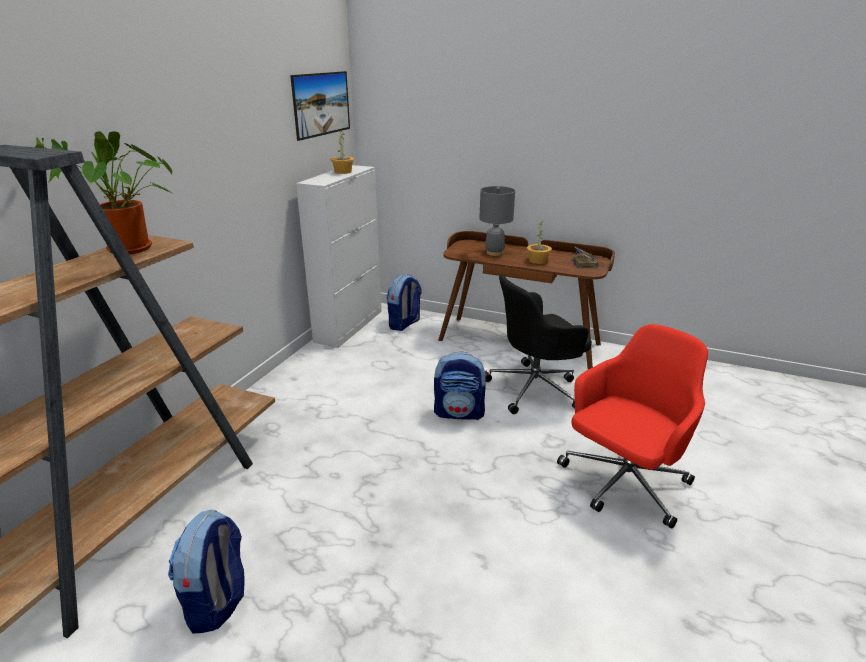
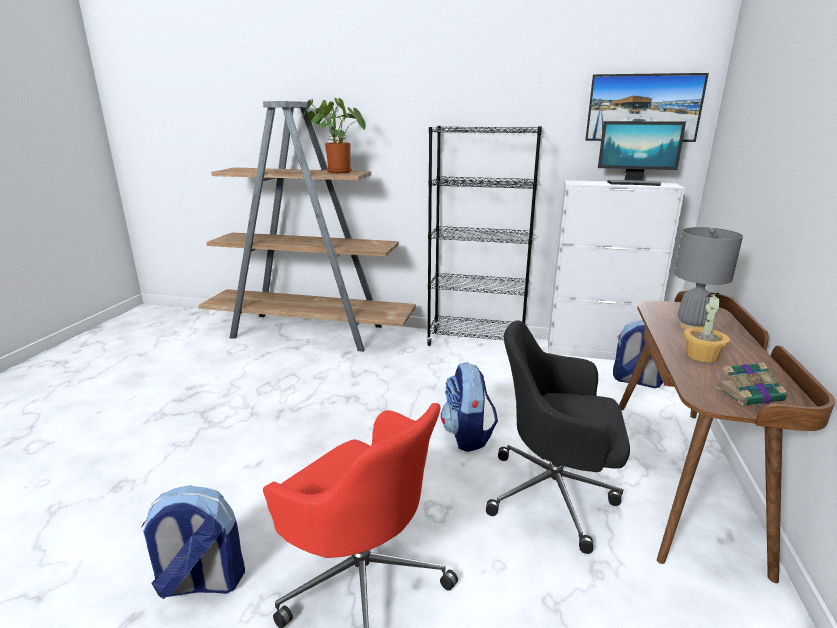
camera: 80 degrees right, 5 degrees down
backpack [168,509,245,633] -> backpack moved to [141,486,245,599]
potted plant [331,131,354,174] -> monitor [598,121,686,186]
black office chair [485,274,592,414] -> black office chair turned 45 degrees counterclockwise [486,320,630,554]
none -> black bookcase [426,126,542,346]

